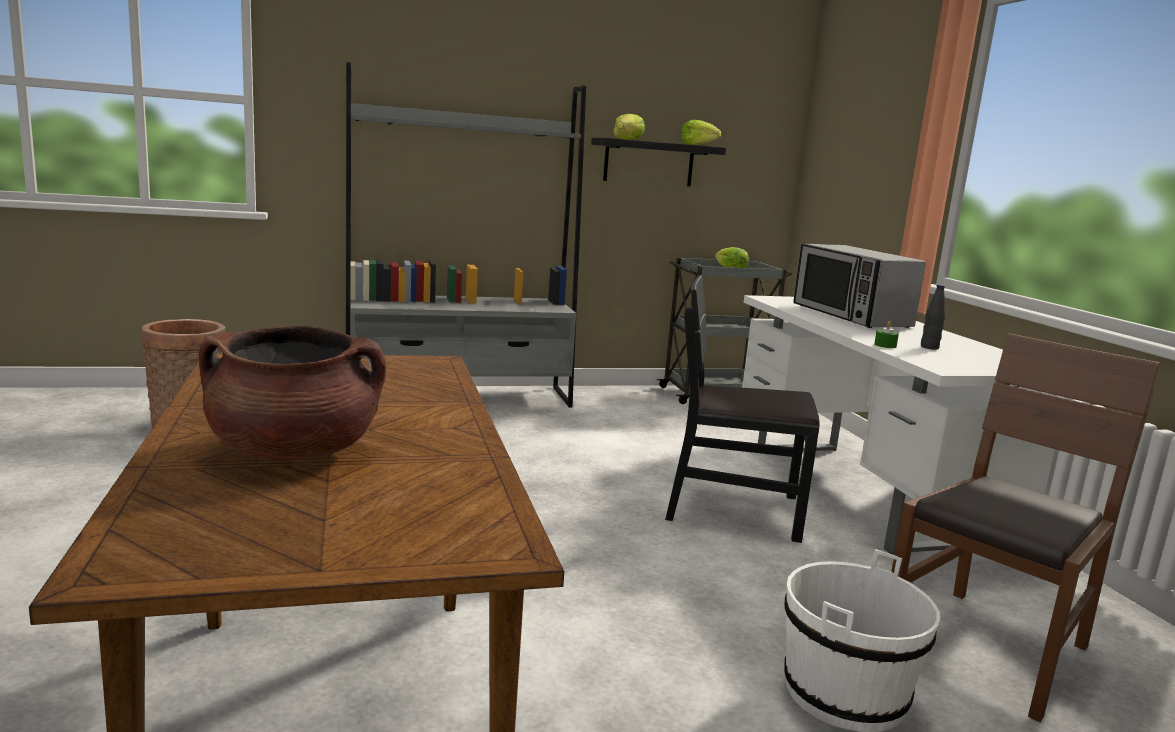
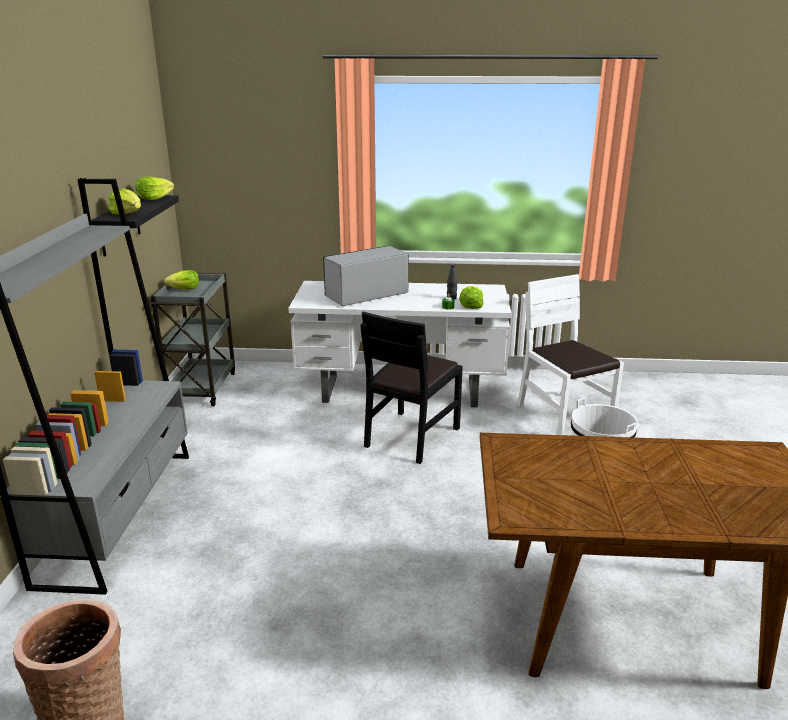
camera: 70 degrees left, 10 degrees up
brown cooking pot [199,326,386,460] -> none
microwave [793,244,926,328] -> microwave turned 150 degrees clockwise [323,246,409,306]
brown chair [891,333,1160,722] -> white chair [518,274,624,435]
none -> lettuce [459,286,484,309]

